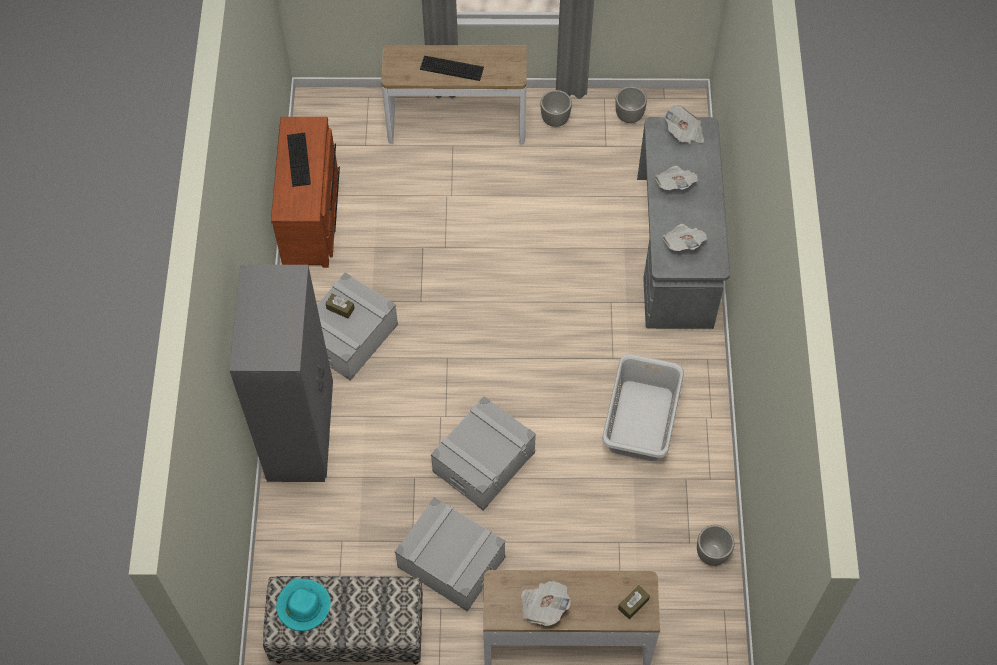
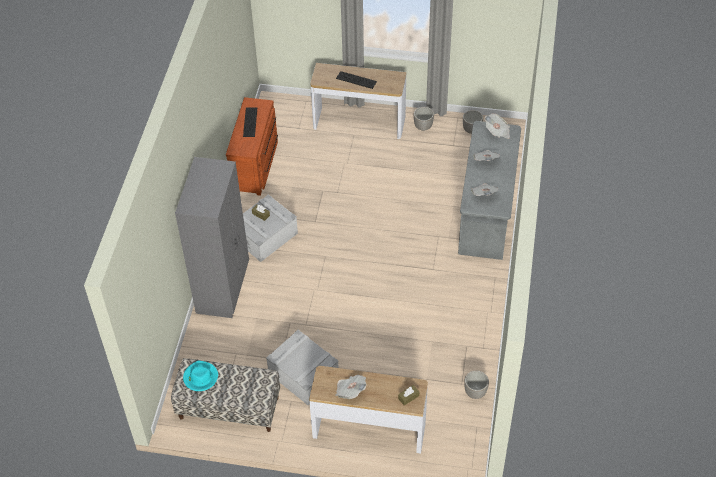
camera: 10 degrees right, 10 degrees down
grey storage box [431,396,536,511] -> none
grey laundry basket [602,354,684,461] -> none

